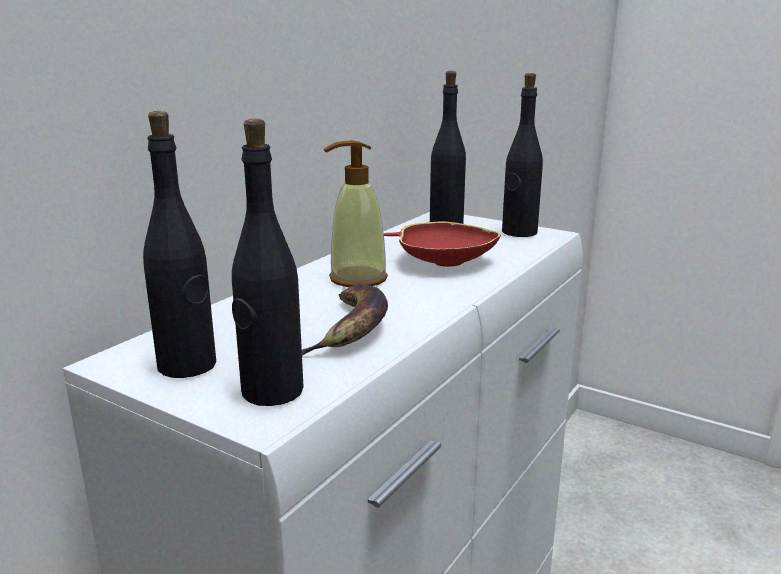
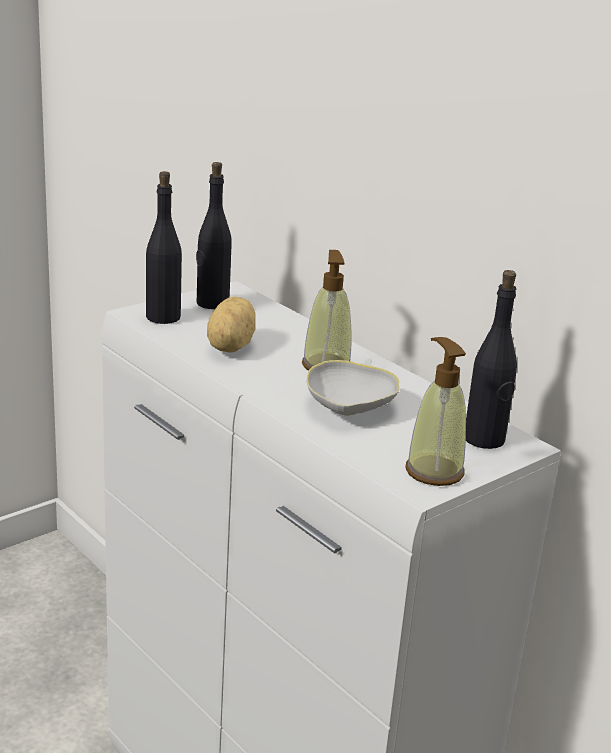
camera: 105 degrees right, 5 degrees up
banana [302,284,388,356] -> potato [207,296,256,353]
red bowl [384,222,501,267] -> white bowl [306,359,400,416]
black bottle [502,73,543,237] -> soap dispenser [405,337,466,486]

